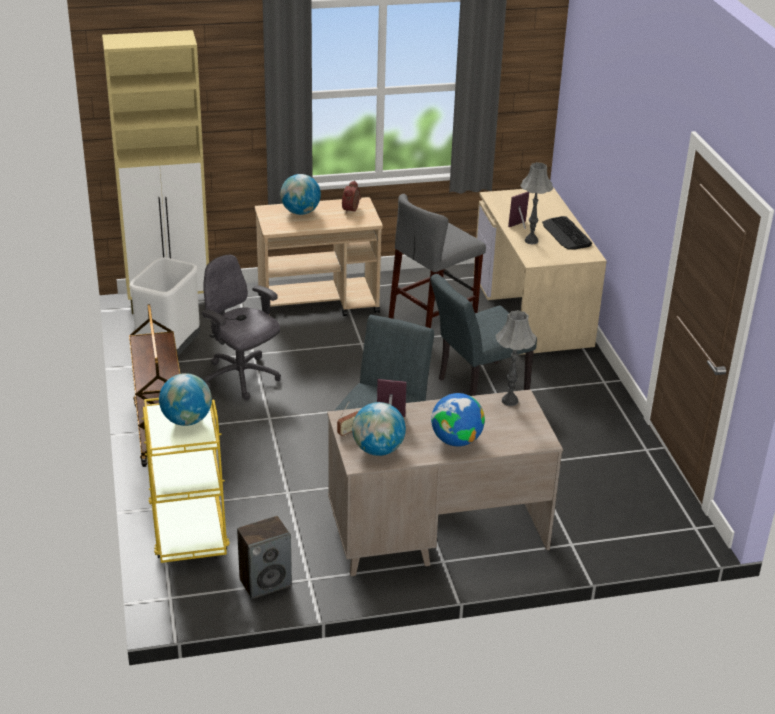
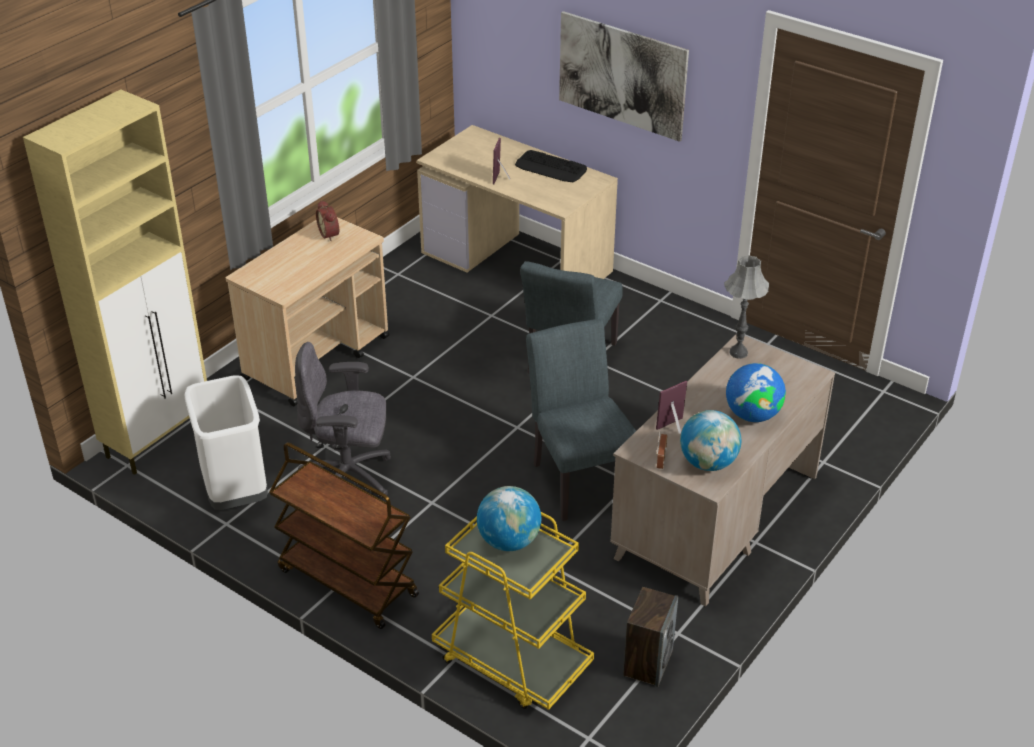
camera: 40 degrees left, 5 degrees up
globe [280,174,321,215] -> none
grey stool [389,194,486,328] -> none
grey table lamp [520,162,553,244] -> none
none -> picture [559,11,689,142]

